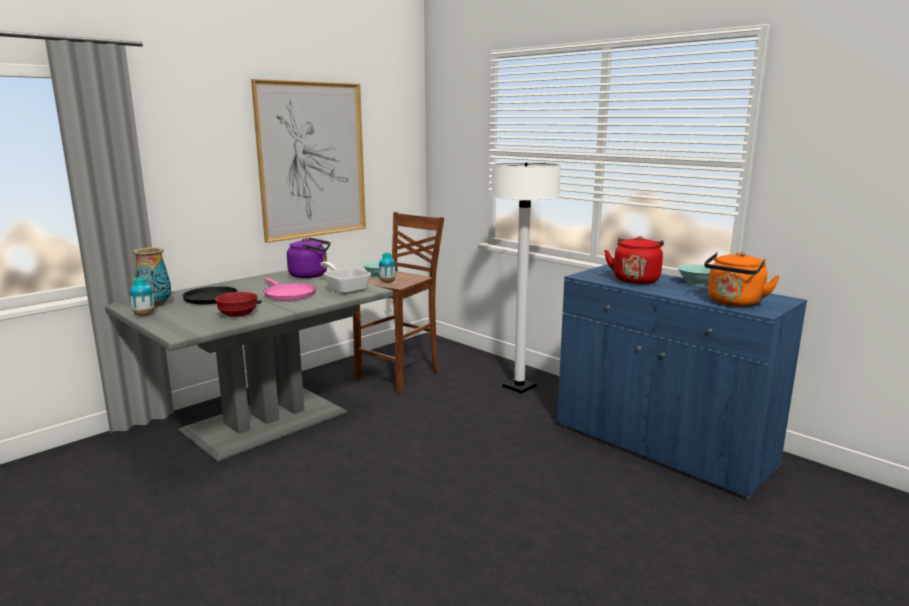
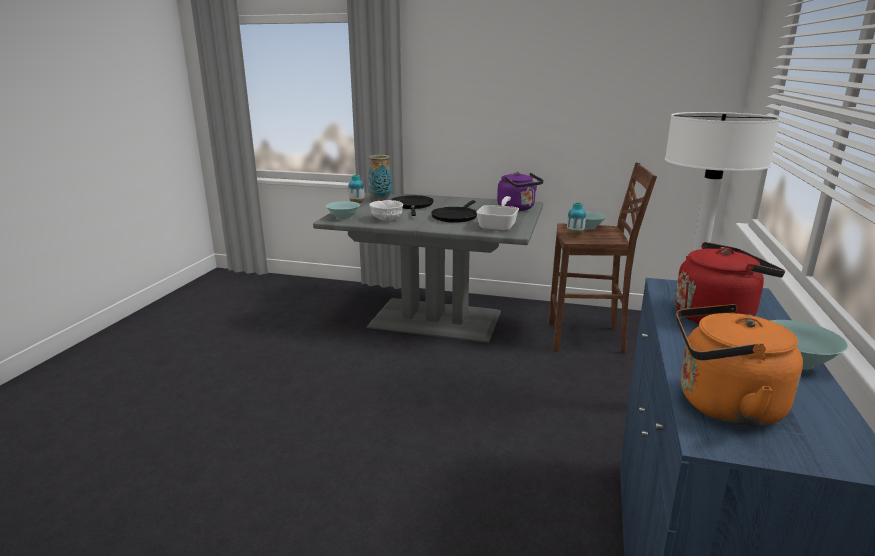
camera: 60 degrees right, 5 degrees up
red bowl [215,292,258,317] -> white bowl [369,200,403,221]
picture [251,79,366,243] -> none
pink frying pan [263,278,316,301] -> black frying pan [431,200,477,223]
none -> turquoise bowl [326,201,360,220]

